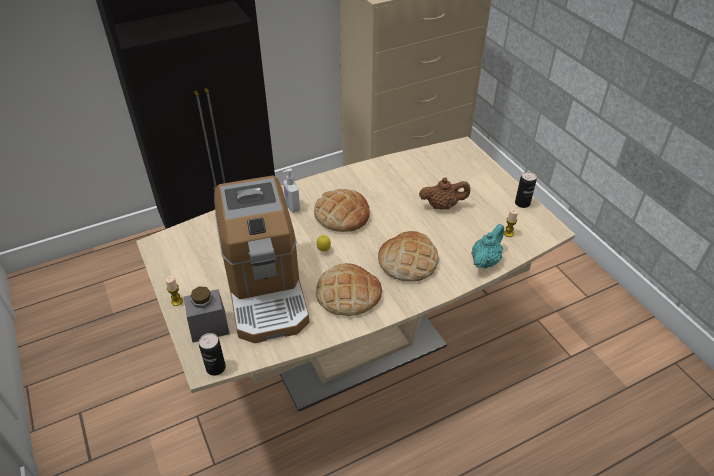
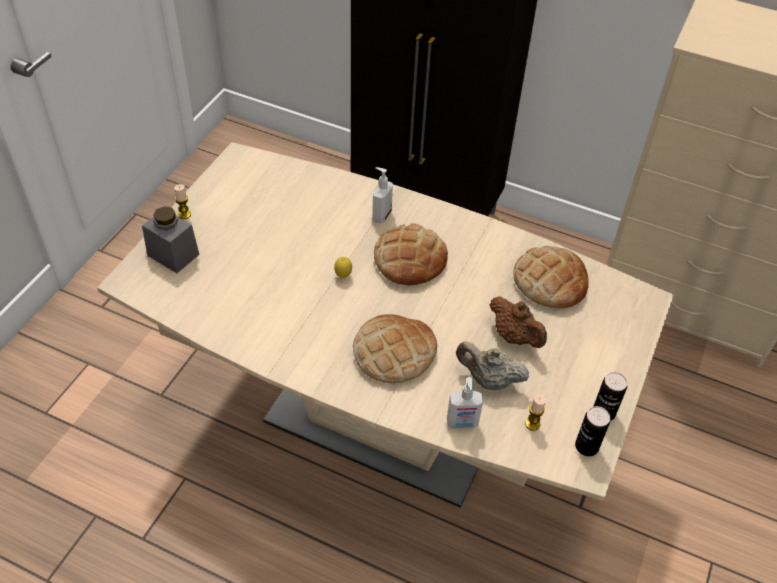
camera: 50 degrees right, 5 degrees up
can [199,333,226,376] -> can moved to [575,406,610,456]
coffee machine [214,176,309,343] -> none
bread [316,263,382,316] -> bread moved to [514,246,589,308]
turquoise teapot [471,224,504,269] -> soap dispenser [447,377,483,429]
none -> beige teapot [456,341,530,391]

